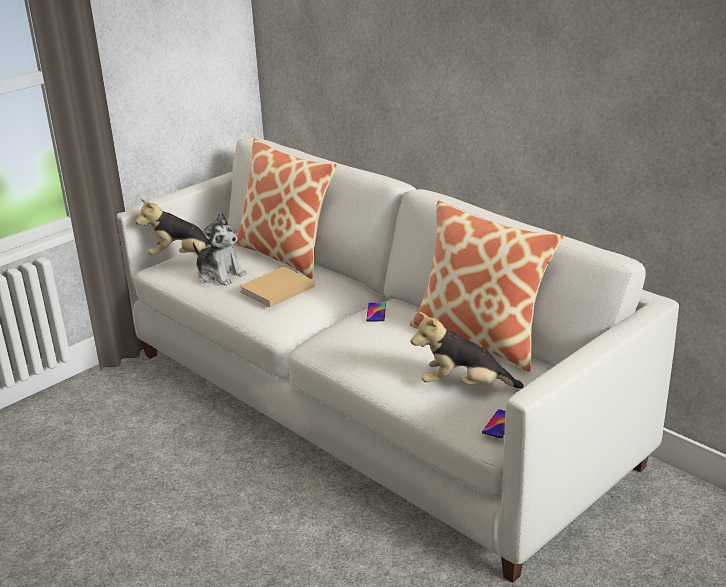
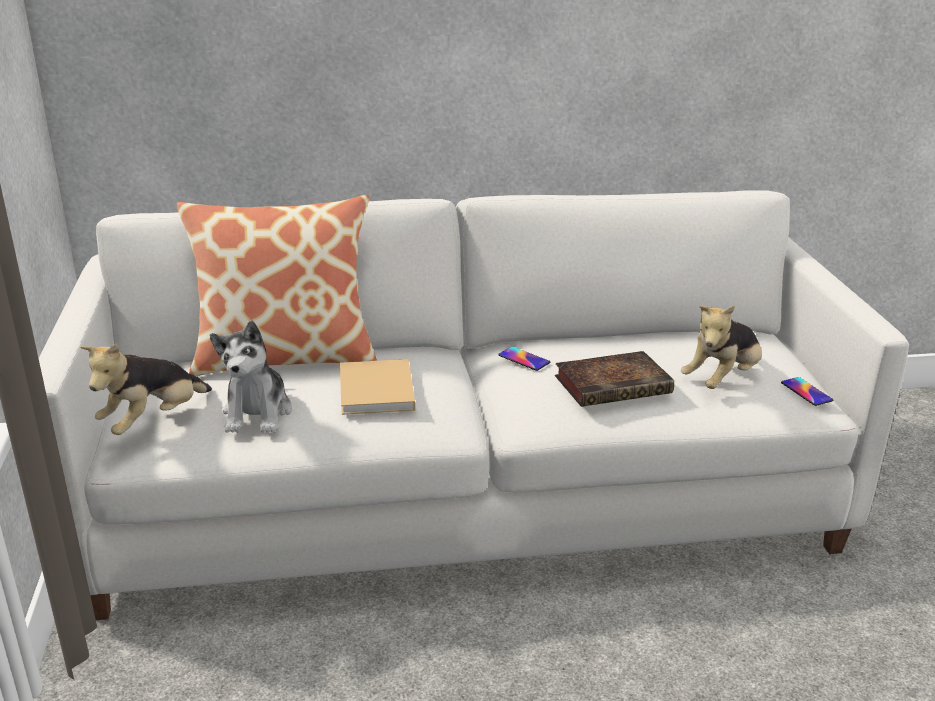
camera: 55 degrees left, 0 degrees up
plush toy [193,212,247,286] -> plush toy turned 105 degrees clockwise [210,320,292,433]
pillow [410,201,564,372] -> none
none -> book [555,351,674,407]

